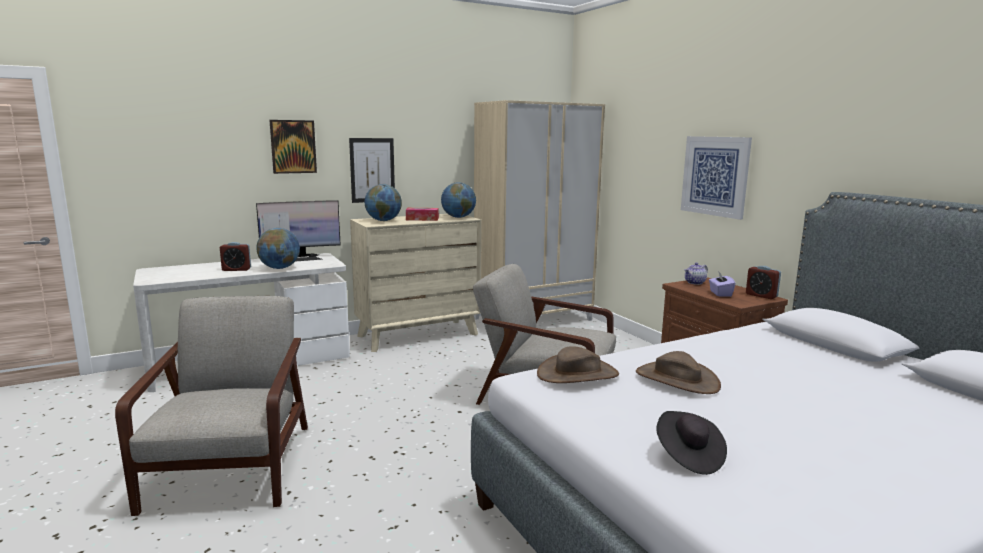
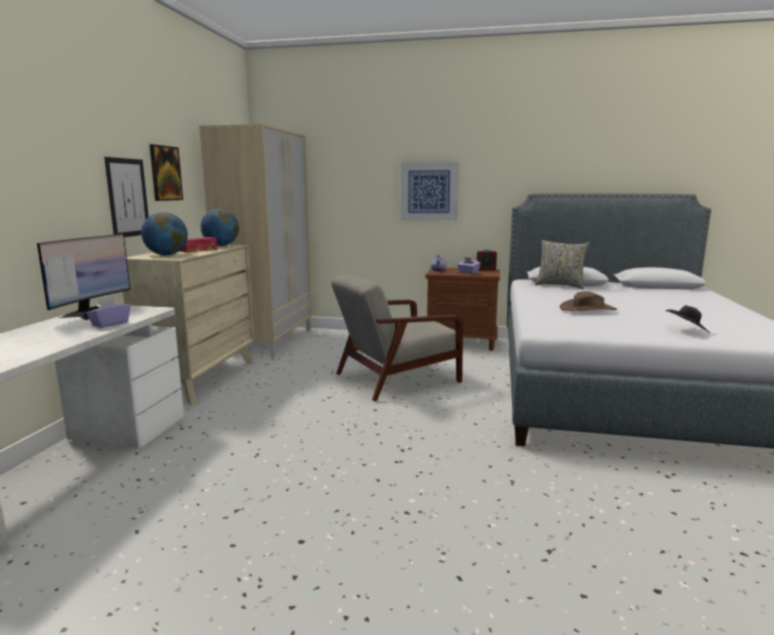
camera: 50 degrees left, 0 degrees up
grey armchair [115,296,308,516] -> none
alarm clock [220,242,251,271] -> none
globe [257,228,300,269] -> purple tissue box [87,296,130,328]
picture [269,120,317,174] -> picture moved to [150,144,183,201]
brown hat [537,346,619,383] -> none
none -> grey pillow [535,240,590,289]

